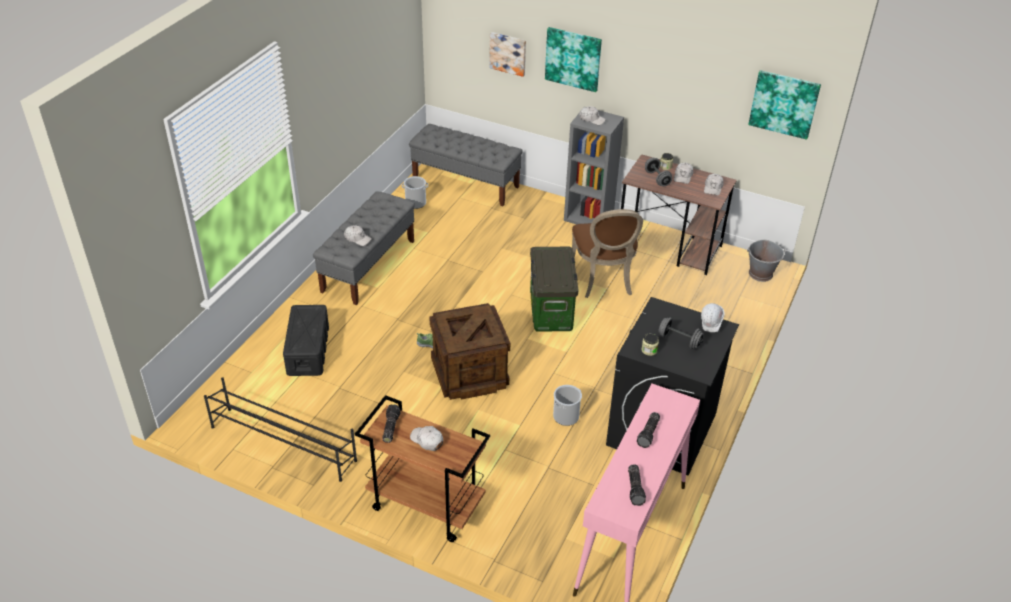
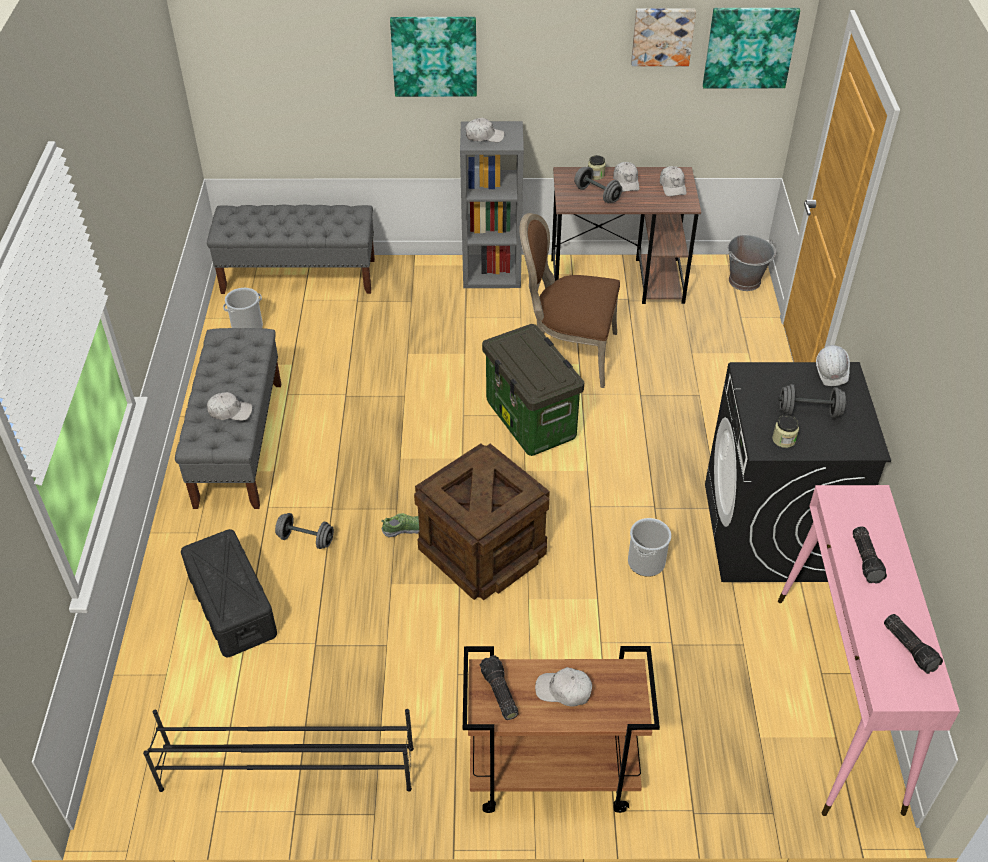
camera: 25 degrees left, 5 degrees up
picture [489,32,526,77] -> picture moved to [631,9,696,66]
brown chair [572,209,643,298] -> brown chair turned 135 degrees clockwise [519,213,620,388]
none -> grey dumbbell [275,513,334,549]

